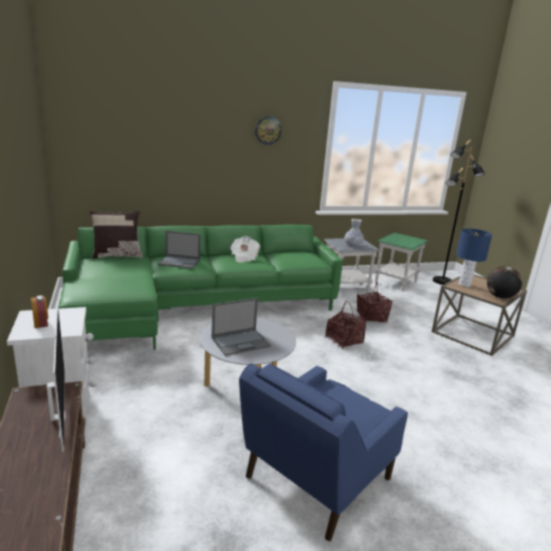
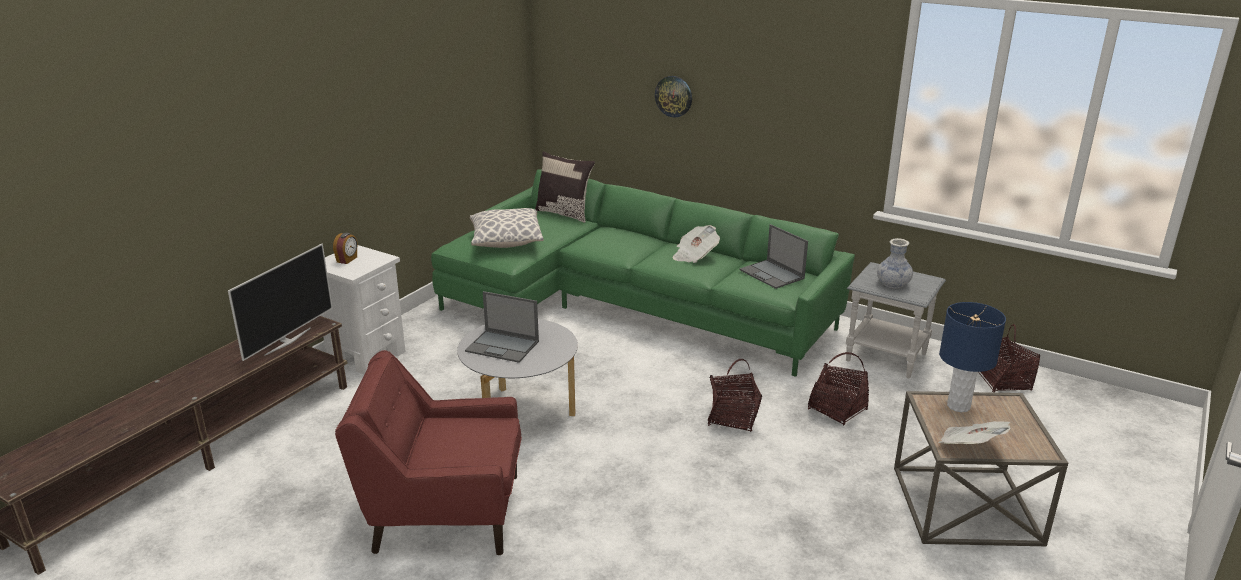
camera: 50 degrees right, 5 degrees up
laptop [158,231,200,269] -> laptop moved to [739,224,808,289]
blue armchair [239,364,408,541] -> red armchair [335,350,522,555]
wall clock [254,116,282,145] -> wall clock moved to [655,76,692,117]
green side table [375,233,428,292] -> basket [978,324,1040,392]
black floor lamp [433,139,485,285] -> none
globe [487,266,522,299] -> newspaper [938,421,1011,444]
none -> pillow [470,208,544,248]

